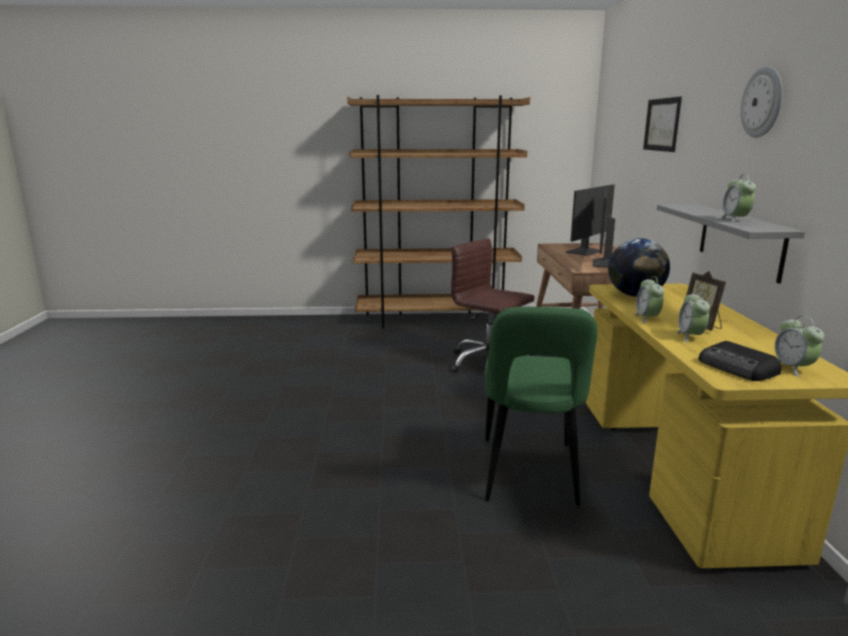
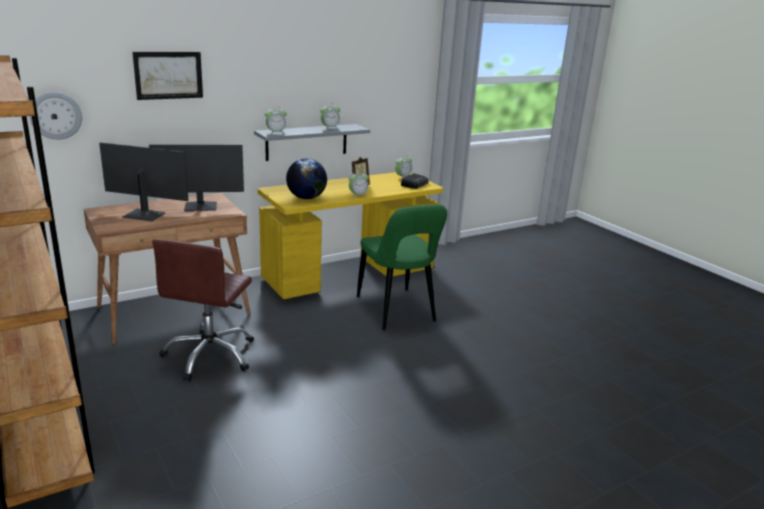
camera: 120 degrees left, 5 degrees up
green chair [484,307,598,506] -> green chair turned 90 degrees clockwise [357,204,447,330]
alarm clock [676,291,710,343] -> alarm clock moved to [265,106,287,135]
wall clock [741,66,783,138] -> wall clock moved to [29,92,82,140]

